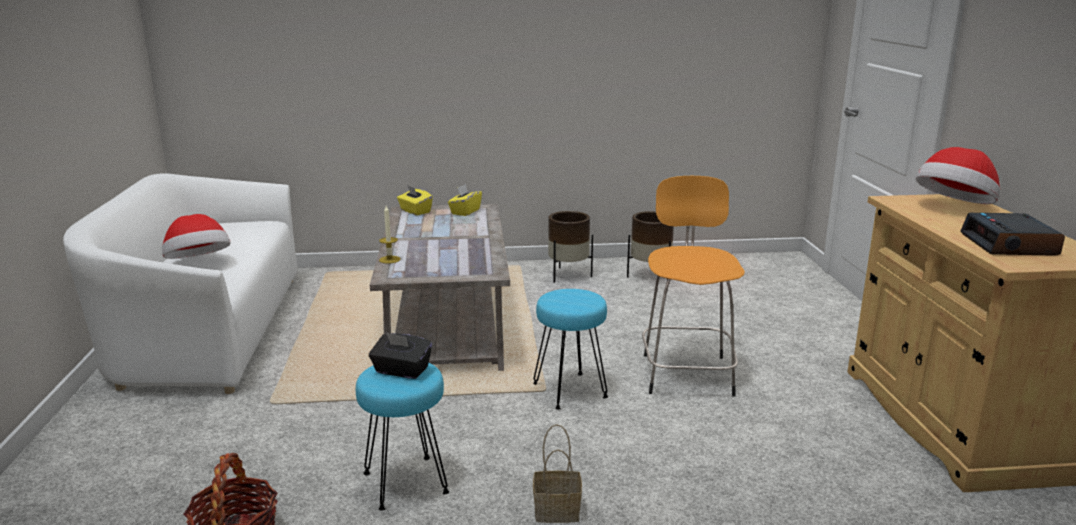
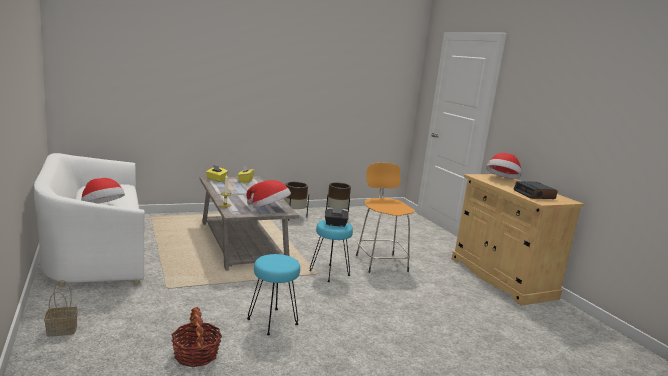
camera: 20 degrees left, 5 degrees down
black tissue box [369,332,432,379] -> black tissue box moved to [325,207,349,227]
basket [533,424,582,523] -> basket moved to [44,280,78,337]
none -> hat [246,180,291,208]

